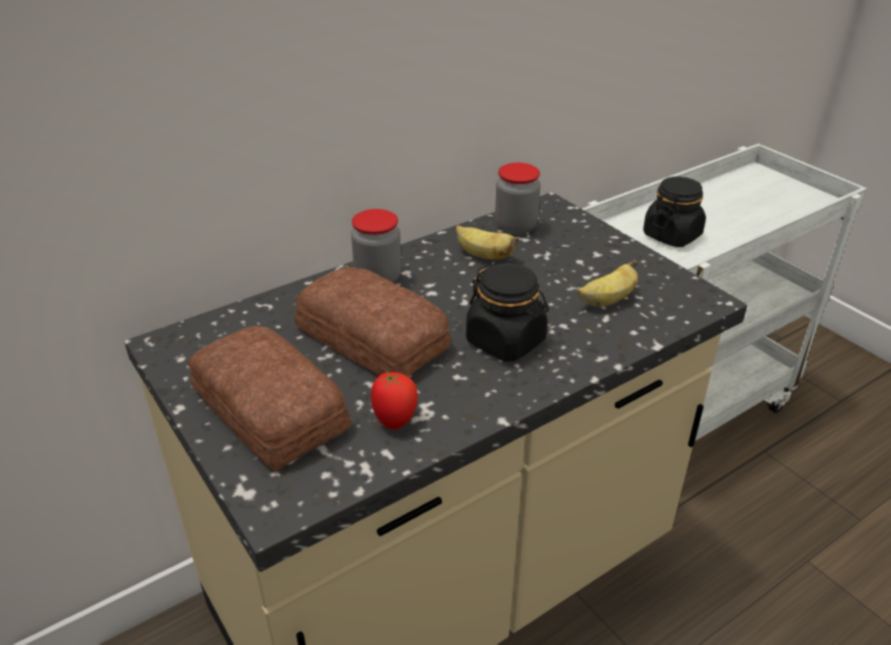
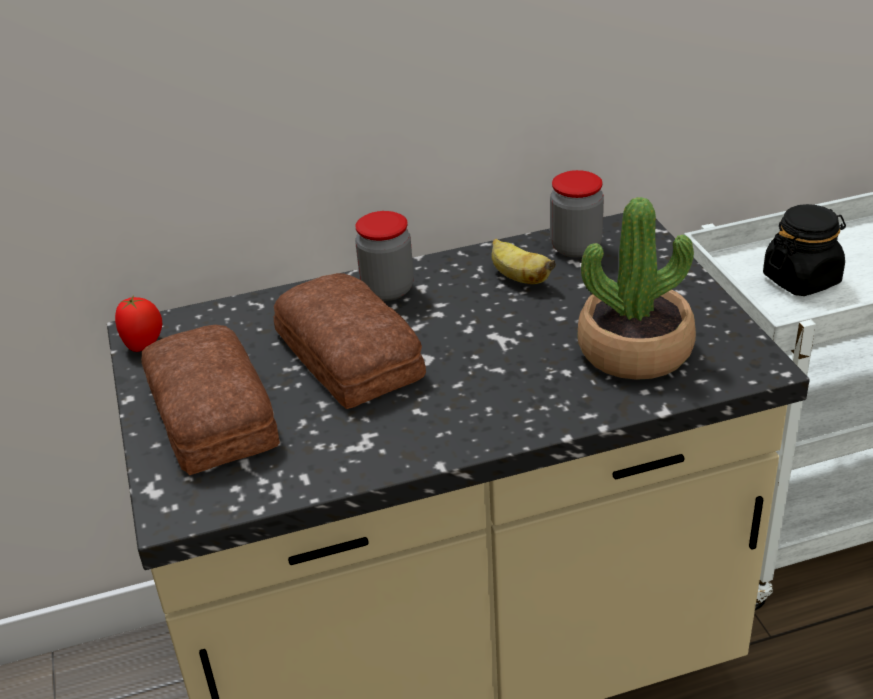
camera: 20 degrees right, 0 degrees up
tomato [371,371,418,429] -> tomato moved to [115,295,162,352]
black jar [466,263,549,362] -> none
banana [577,260,638,307] -> potted plant [578,197,696,380]

